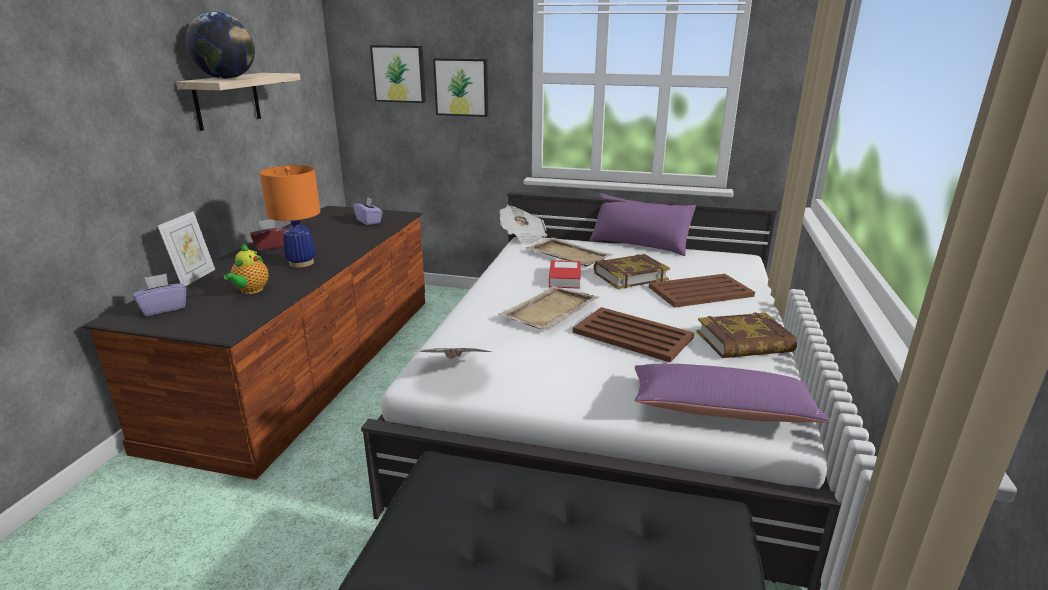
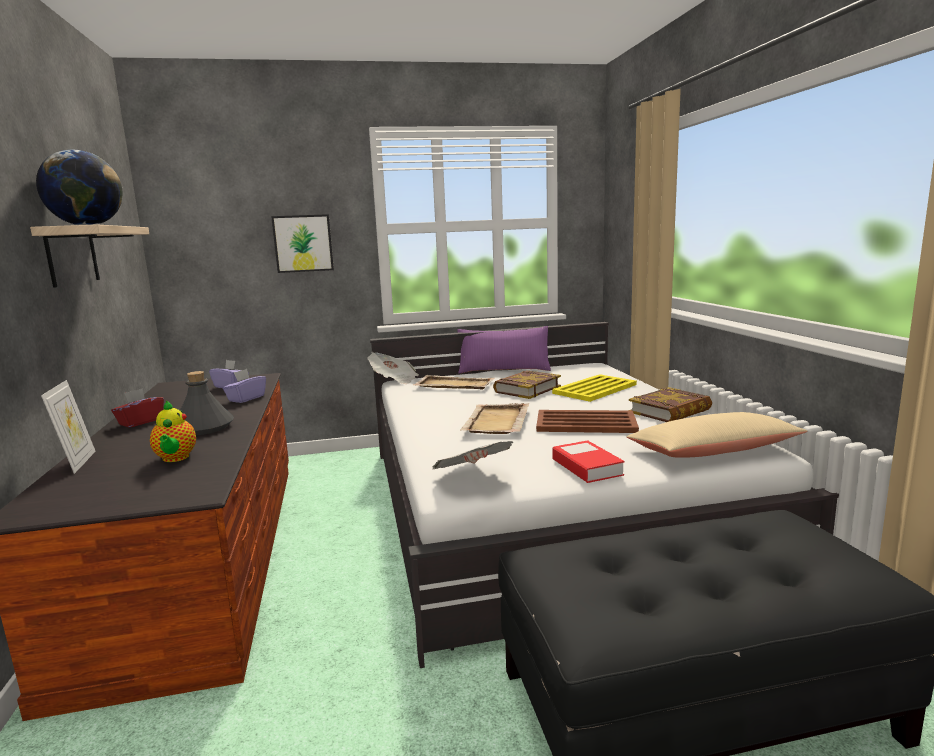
camera: 25 degrees left, 10 degrees down
purple tissue box [133,274,186,316] -> purple tissue box moved to [223,369,266,403]
orange table lamp [260,165,320,268] -> grey bottle [180,371,234,435]
picture [370,45,426,103] -> none
book [549,260,581,289] -> book moved to [552,440,624,483]
purple pillow [634,364,831,423] -> beige pillow [626,412,808,457]
brown tray [649,274,755,308] -> yellow tray [552,374,637,402]

